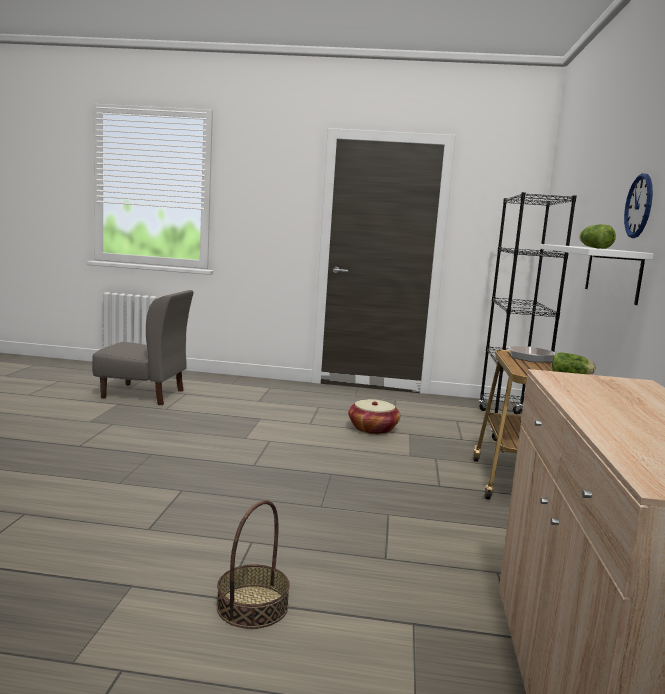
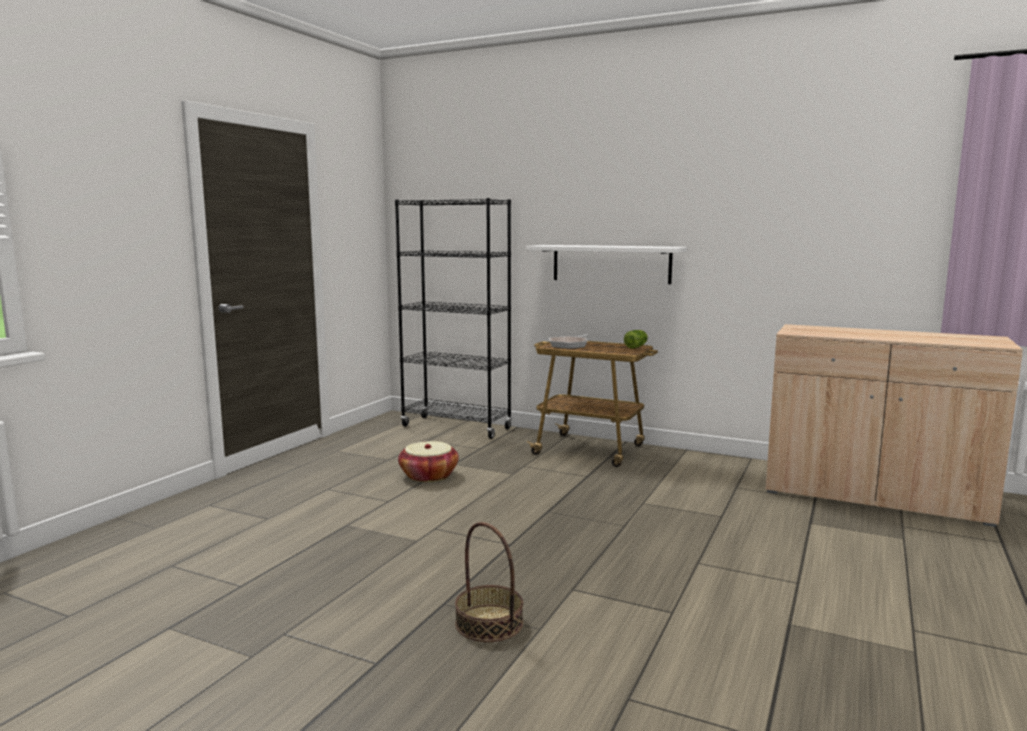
camera: 70 degrees left, 0 degrees up
grey chair [92,290,193,405] -> none
basket [217,500,290,629] -> basket moved to [455,522,523,642]
lettuce [579,224,616,249] -> none
wall clock [624,173,653,238] -> none

